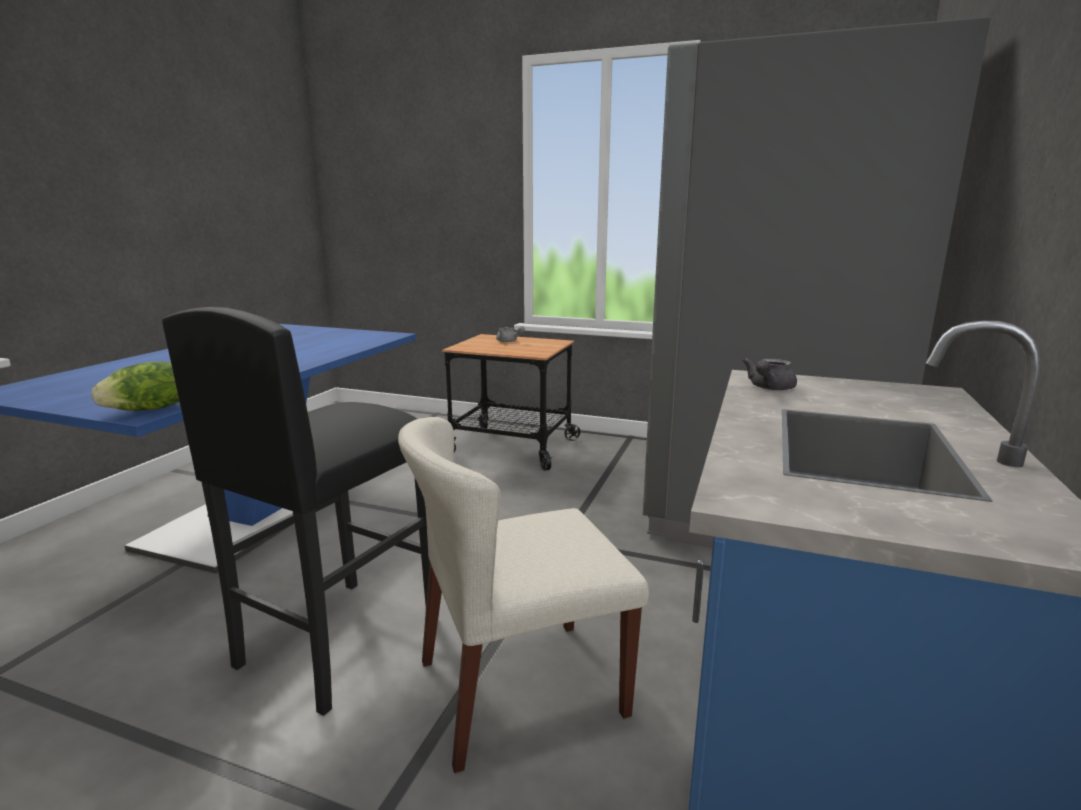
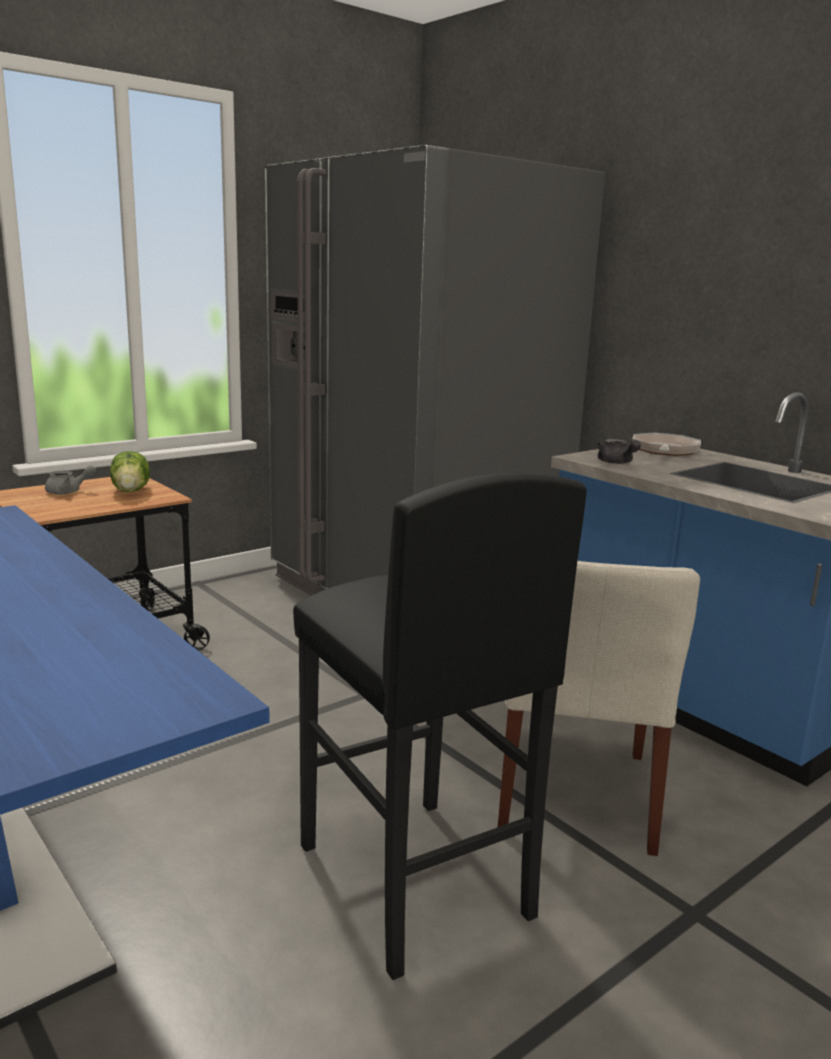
camera: 60 degrees left, 0 degrees up
lettuce [92,361,180,411] -> lettuce moved to [110,451,150,492]
none -> frying pan [632,433,701,456]

